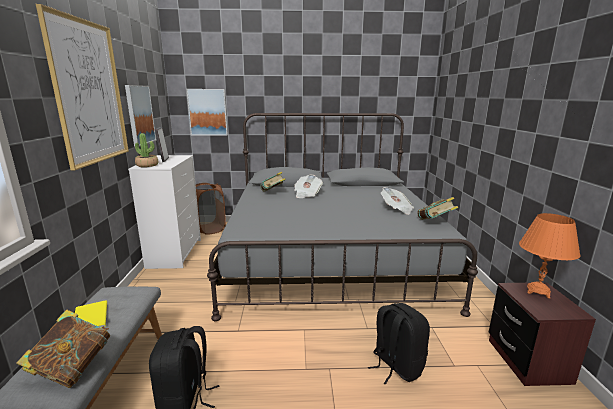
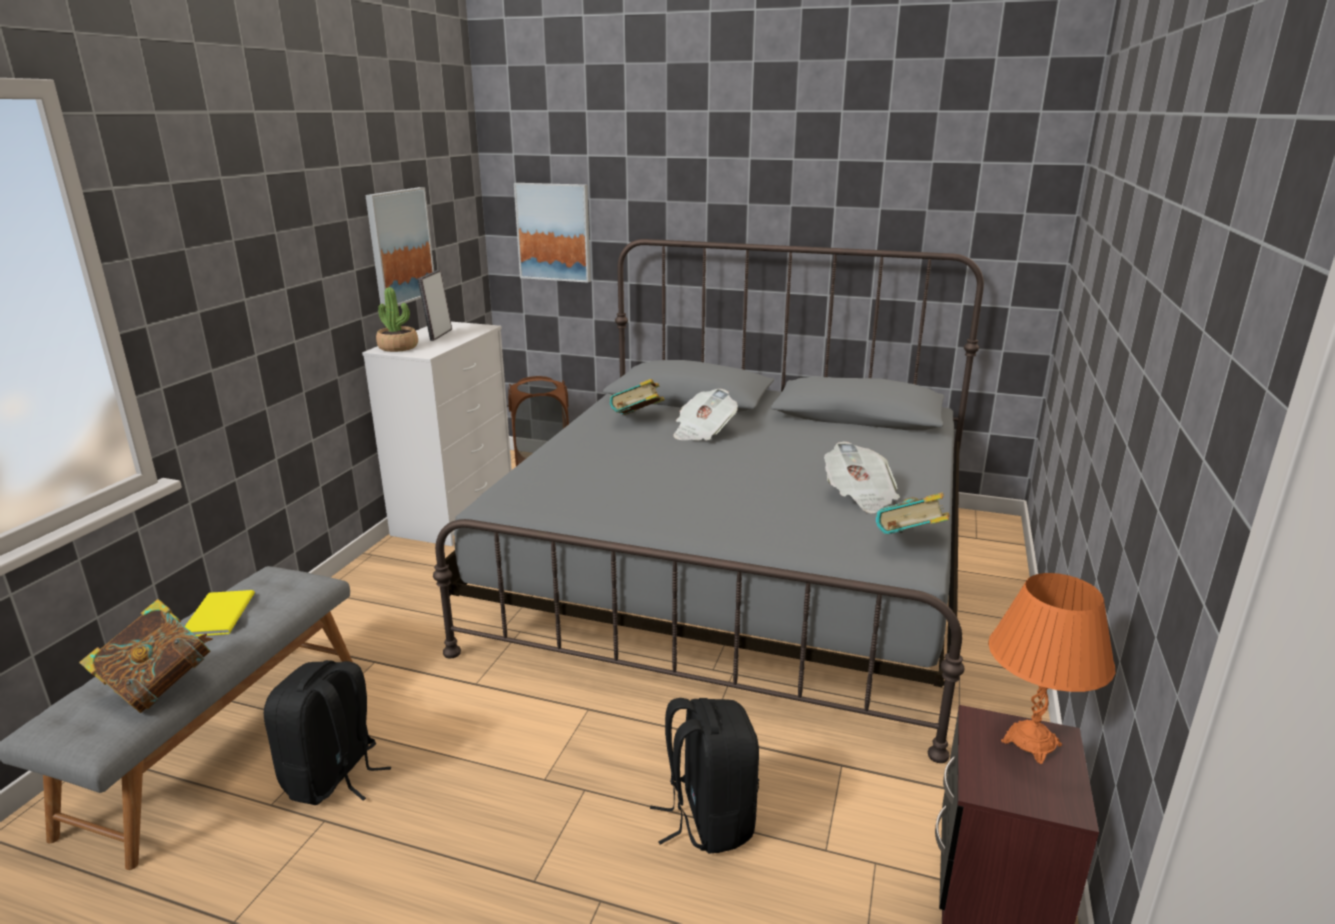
camera: 20 degrees right, 5 degrees up
picture [36,4,129,170] -> none

